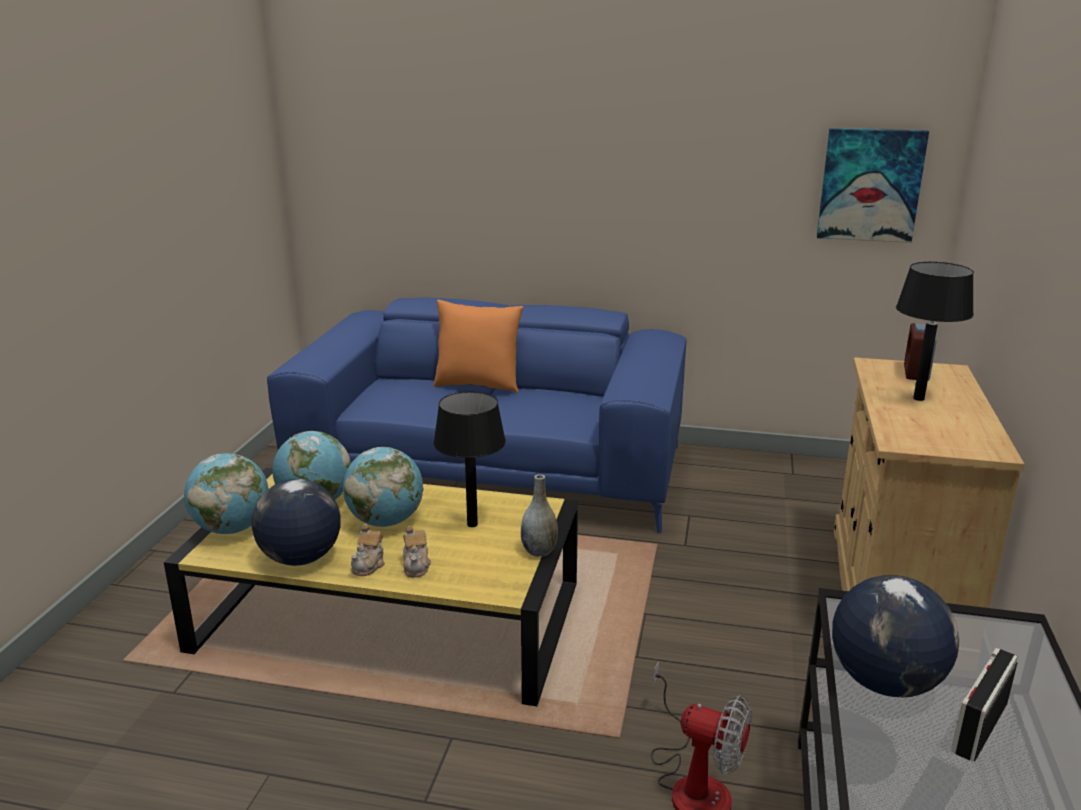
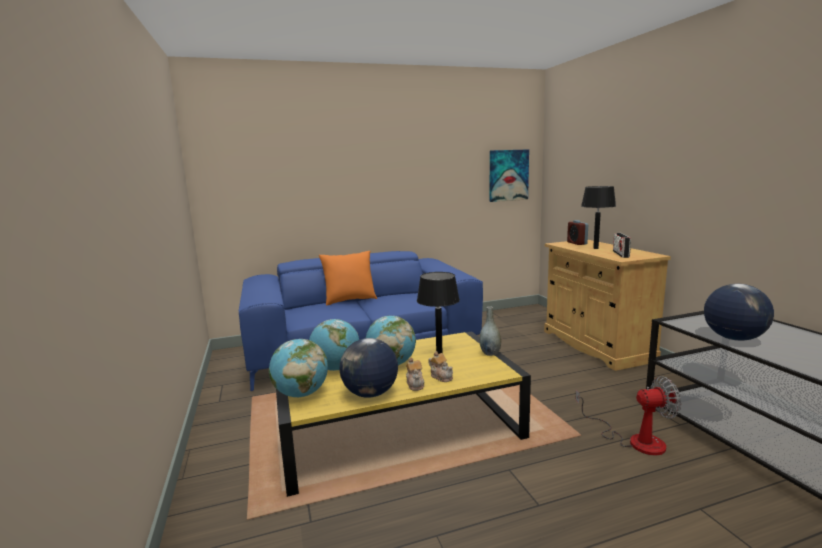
camera: 30 degrees left, 10 degrees down
radio [951,648,1018,761] -> radio moved to [613,233,631,258]

